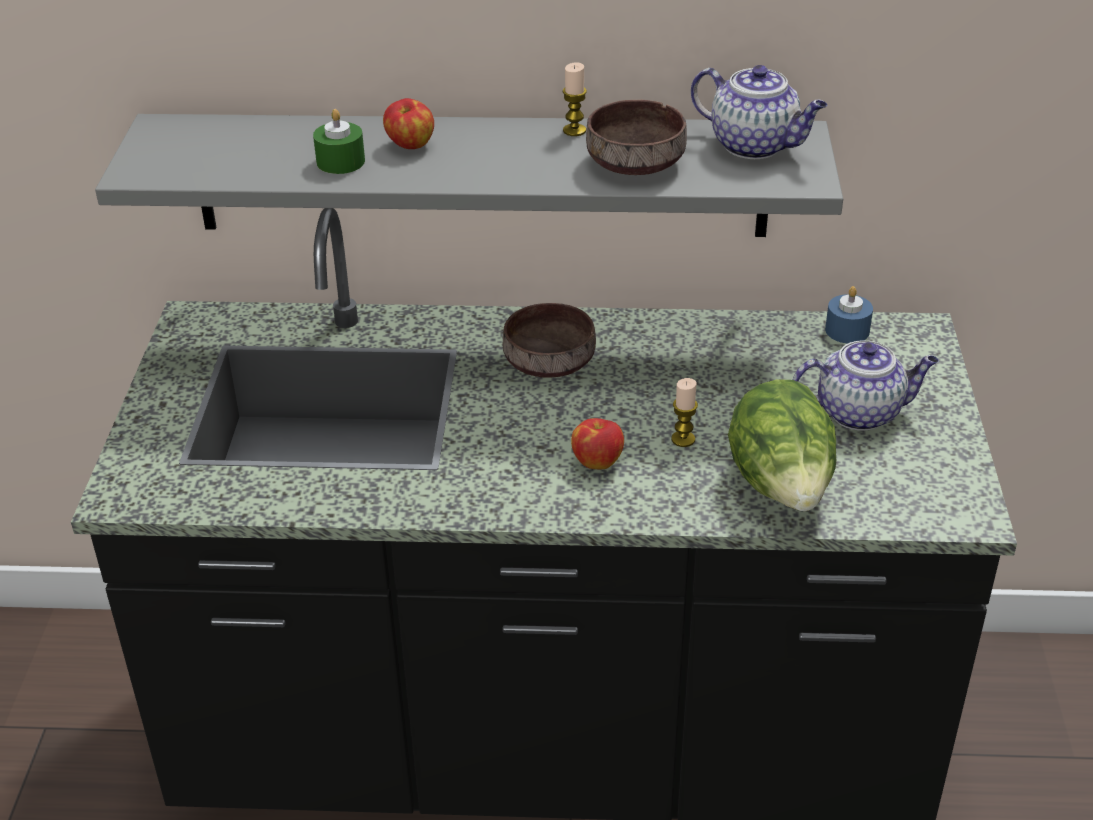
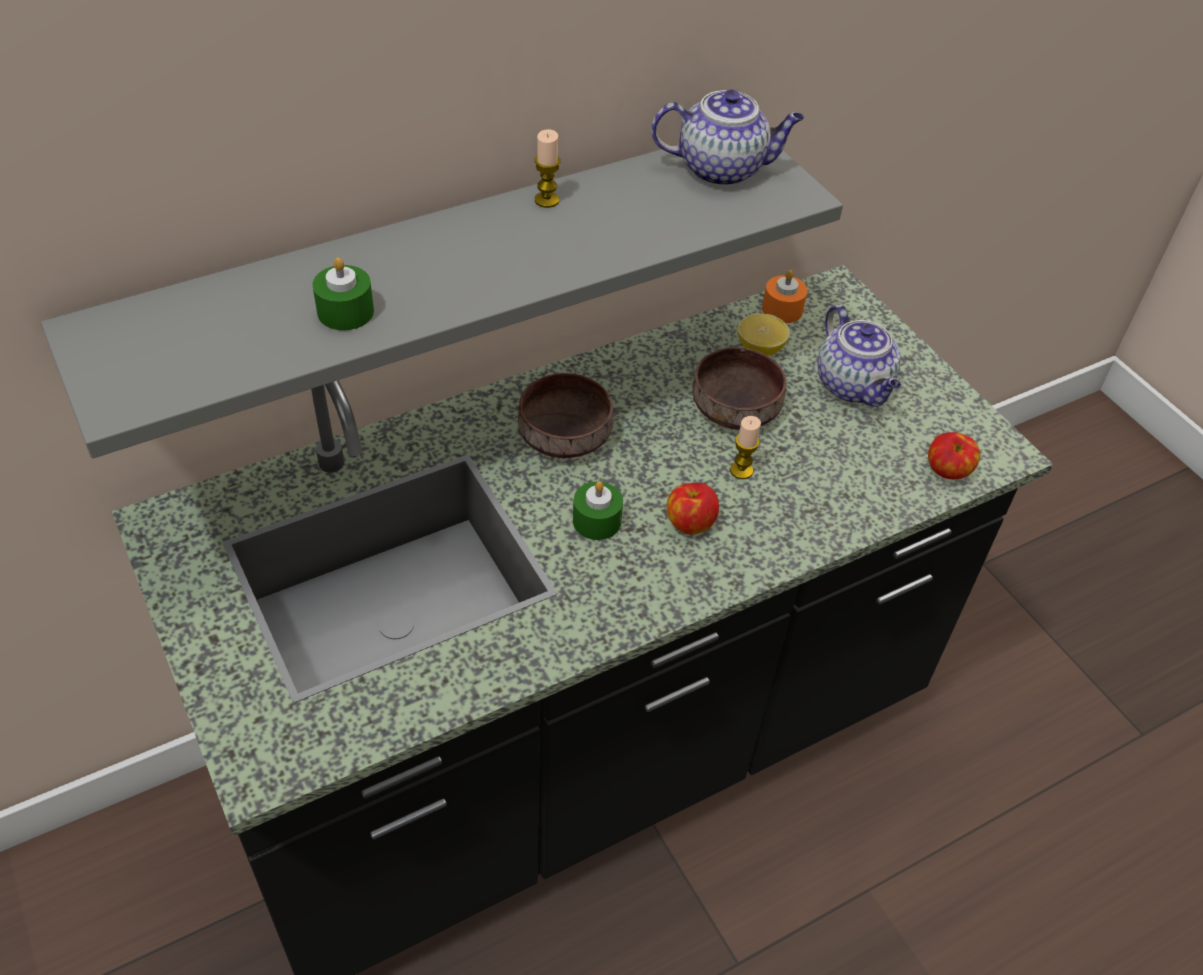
camera: 35 degrees left, 10 degrees up
apple [383,98,434,149] -> apple moved to [928,432,980,479]
brown bowl [586,100,687,175] -> brown bowl moved to [692,347,786,430]
lettuce [728,379,836,511] -> none
teapot [793,340,939,431] -> teapot turned 105 degrees clockwise [817,304,901,407]
blue candle [825,286,873,343] -> orange candle [762,270,808,323]
none -> green candle [573,481,623,540]
none -> lemon [738,313,790,356]

